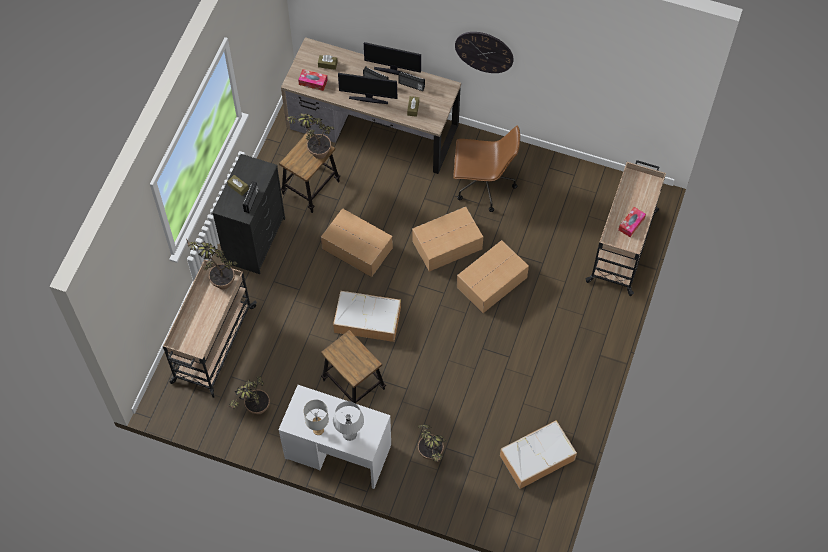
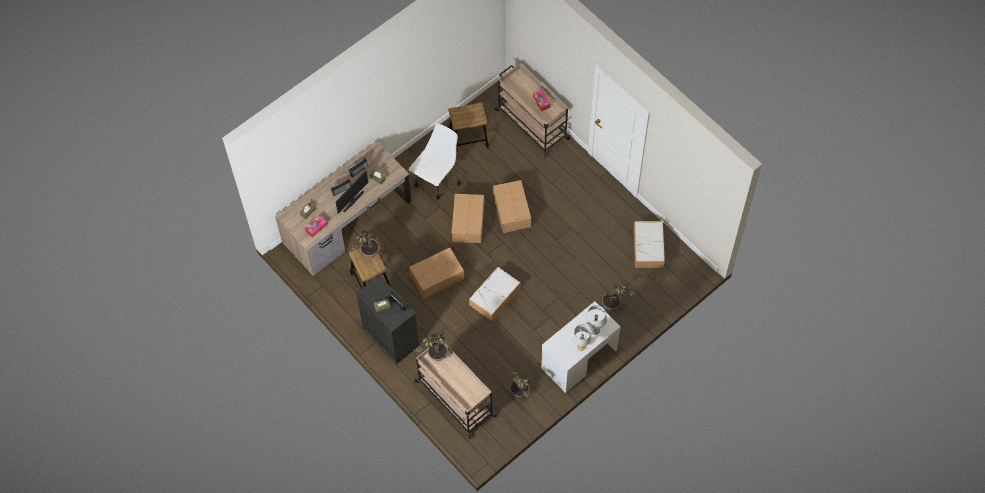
camera: 60 degrees left, 0 degrees up
stool [321,330,386,403] -> stool moved to [448,102,489,154]
monitor [364,42,421,75] -> none
brown office chair [453,126,520,212] -> white office chair [409,123,461,200]
wall clock [455,32,514,73] -> none

